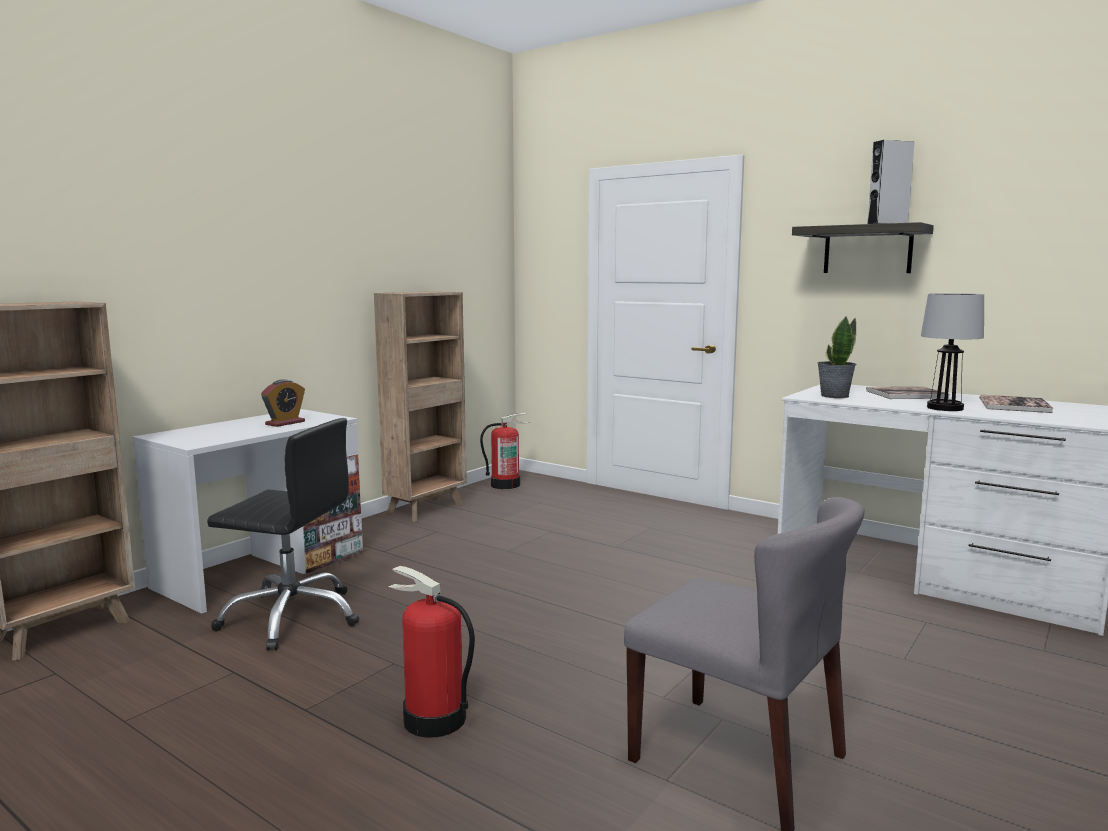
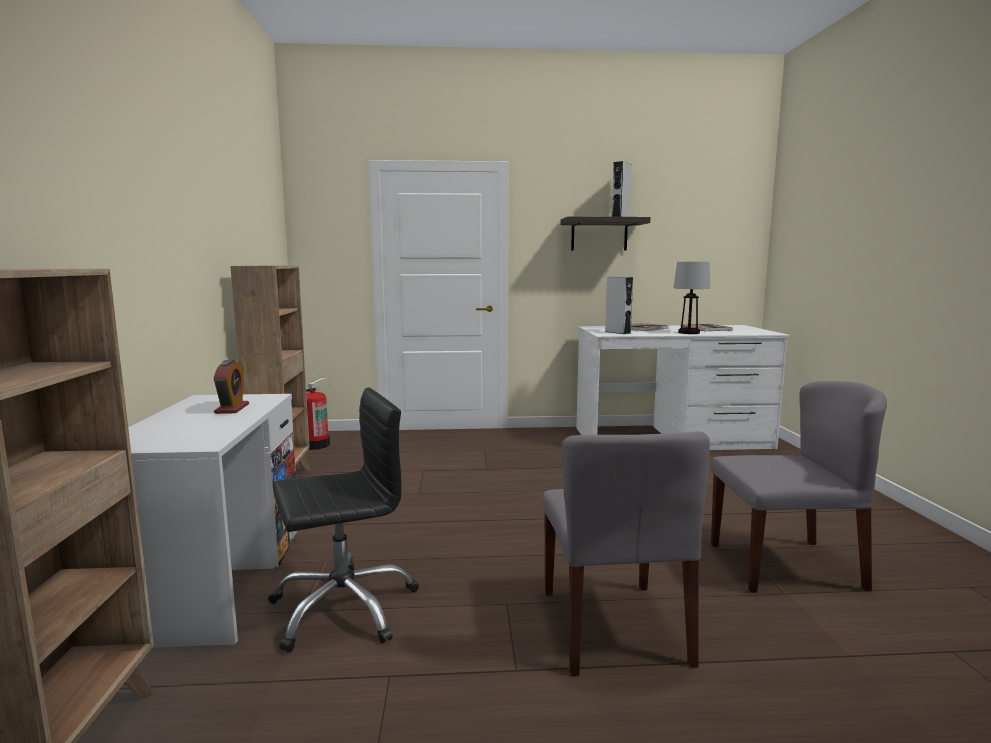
camera: 40 degrees left, 0 degrees up
fire extinguisher [388,566,475,738] -> grey chair [542,431,710,676]
potted plant [818,316,856,398] -> grey speaker [605,277,633,334]

